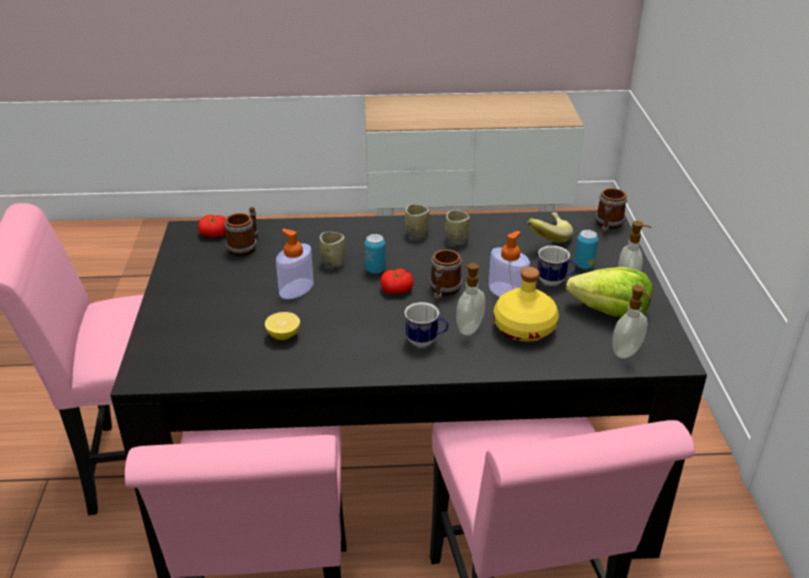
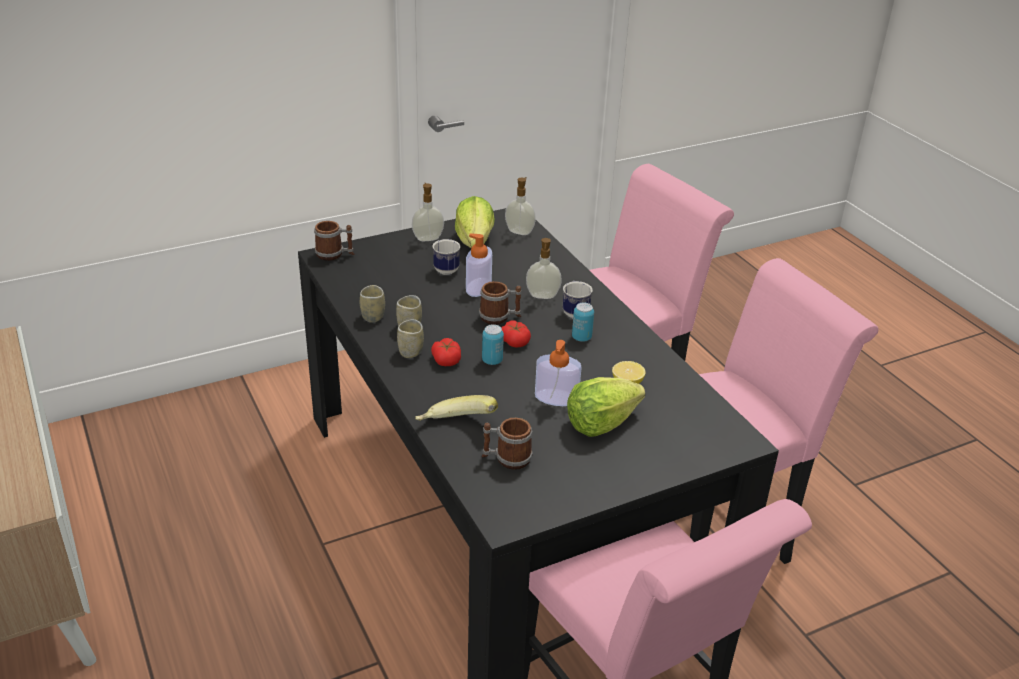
camera: 115 degrees left, 0 degrees up
tomato [198,215,226,237] -> tomato moved to [431,338,461,366]
cup [319,232,345,267] -> cup moved to [360,285,385,323]
yellow bottle [494,267,559,342] -> none
banana [527,212,573,242] -> banana moved to [416,395,498,421]
can [574,230,598,269] -> can moved to [572,302,594,342]
none -> lettuce [567,377,645,437]

